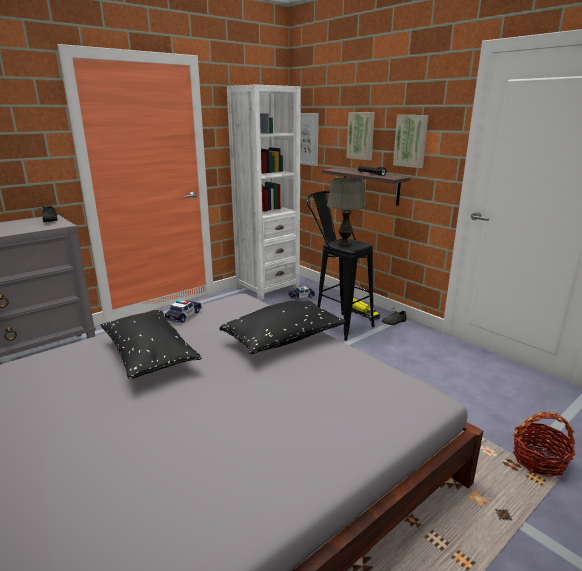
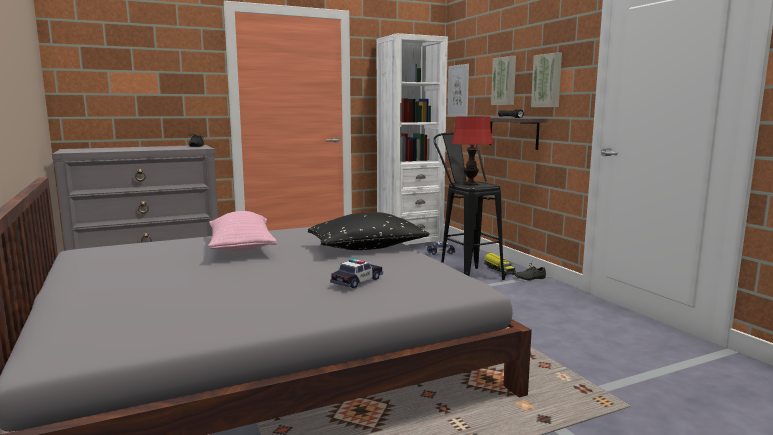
camera: 15 degrees right, 10 degrees down
black pillow [101,310,202,379] -> pink pillow [208,211,277,252]
toy car [165,300,202,323] -> toy car moved to [330,259,383,288]
grey table lamp [327,178,367,246] -> red table lamp [452,116,493,185]
basket [513,412,576,477] -> none

